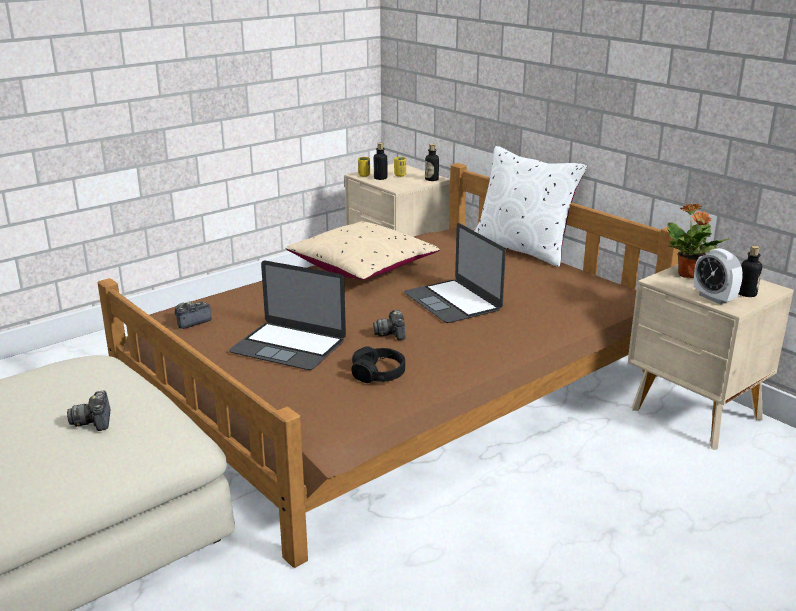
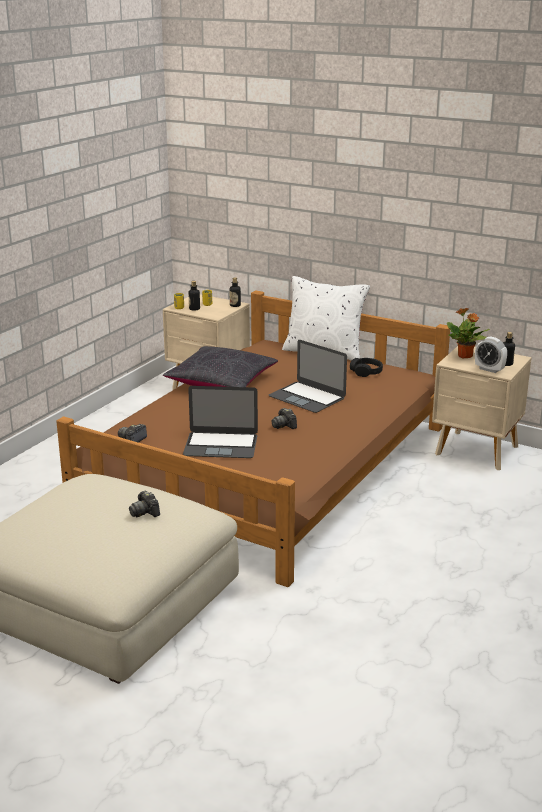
camera: 20 degrees left, 0 degrees up
beige pillow [285,221,440,280] -> black pillow [163,346,278,387]
black headphones [352,346,405,383] -> black headphones moved to [350,358,383,377]

